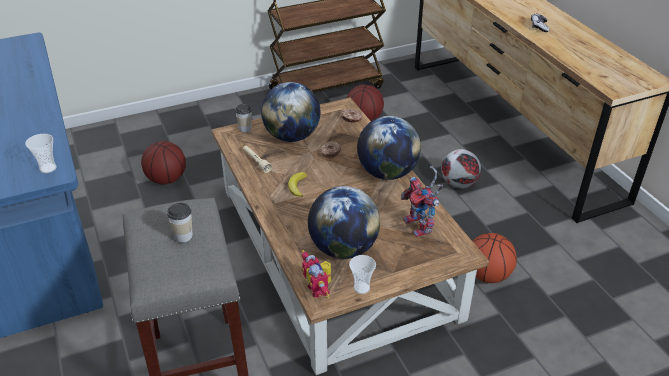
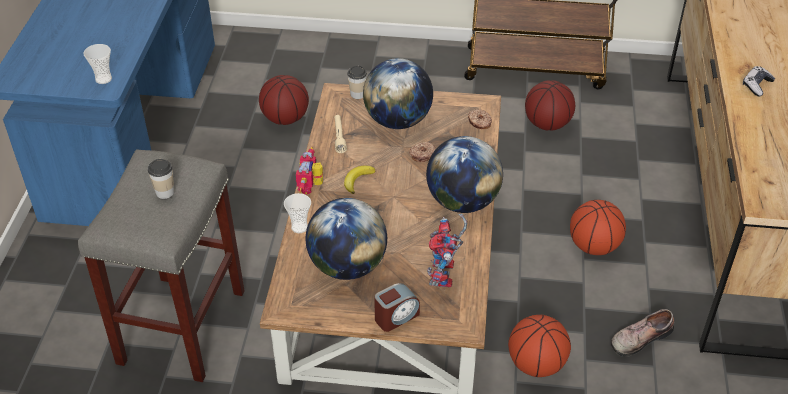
camera: 30 degrees right, 5 degrees up
toy robot [301,250,331,298] -> toy robot moved to [296,147,323,195]
cup [349,255,376,294] -> cup moved to [284,193,311,233]
football [441,149,481,189] -> basketball [570,200,626,255]
none -> alarm clock [374,283,420,332]
none -> shoe [611,309,674,357]

